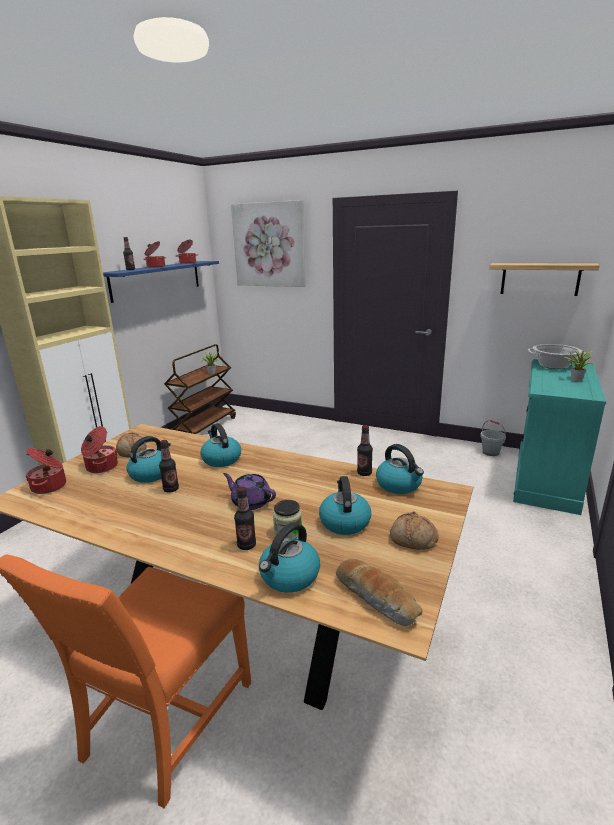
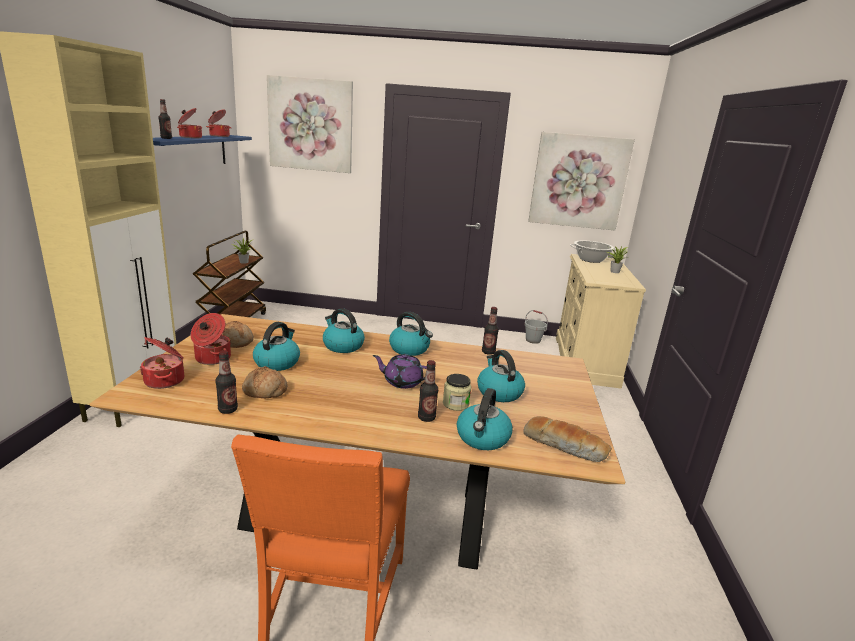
camera: 20 degrees left, 0 degrees up
bottle [159,440,179,493] -> bottle moved to [215,350,238,414]
kettle [376,444,424,494] -> kettle moved to [389,312,433,356]
bread [390,511,439,550] -> bread moved to [242,366,288,398]
shelf [489,263,600,296] -> picture [528,132,635,230]
turquoise dresser [513,359,606,515] -> beige dresser [556,254,646,389]

